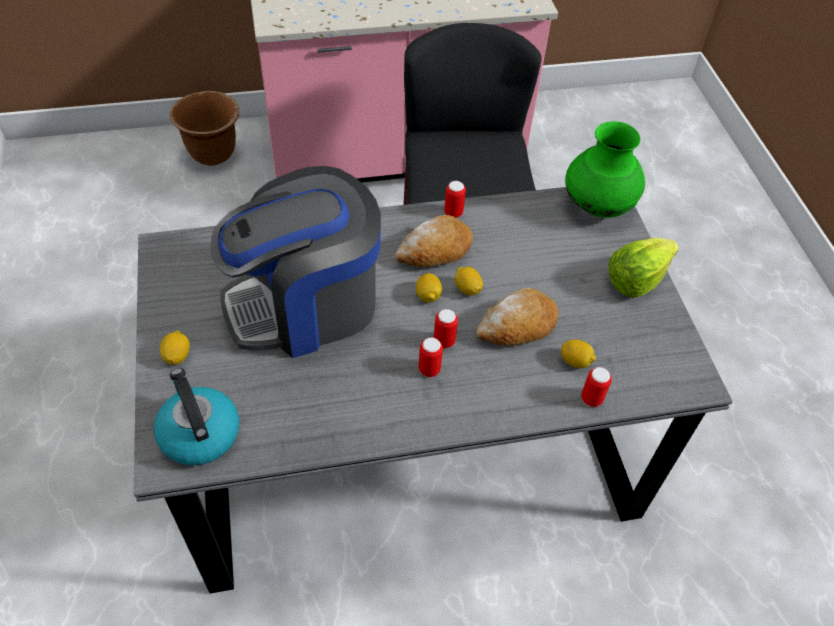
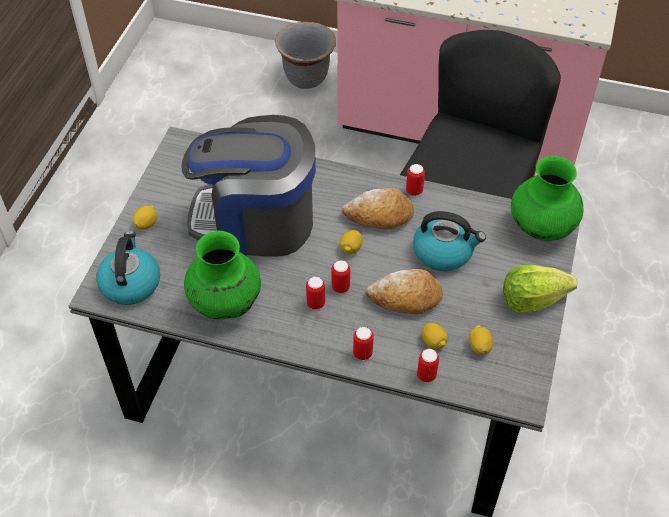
camera: 30 degrees right, 0 degrees up
brown planter [170,91,239,166] -> grey planter [275,22,336,89]
lemon [455,267,483,295] -> lemon moved to [469,325,493,355]
none -> green vase [184,231,261,319]
none -> can [353,327,374,360]
none -> kettle [413,211,486,271]

